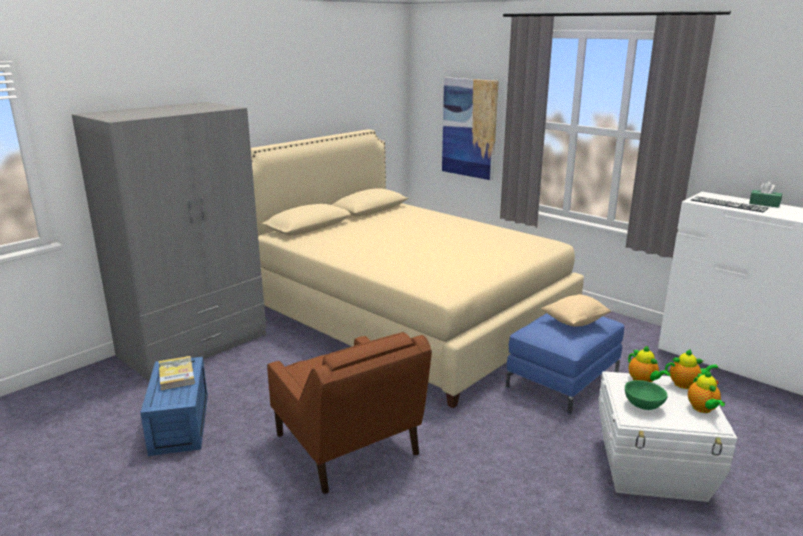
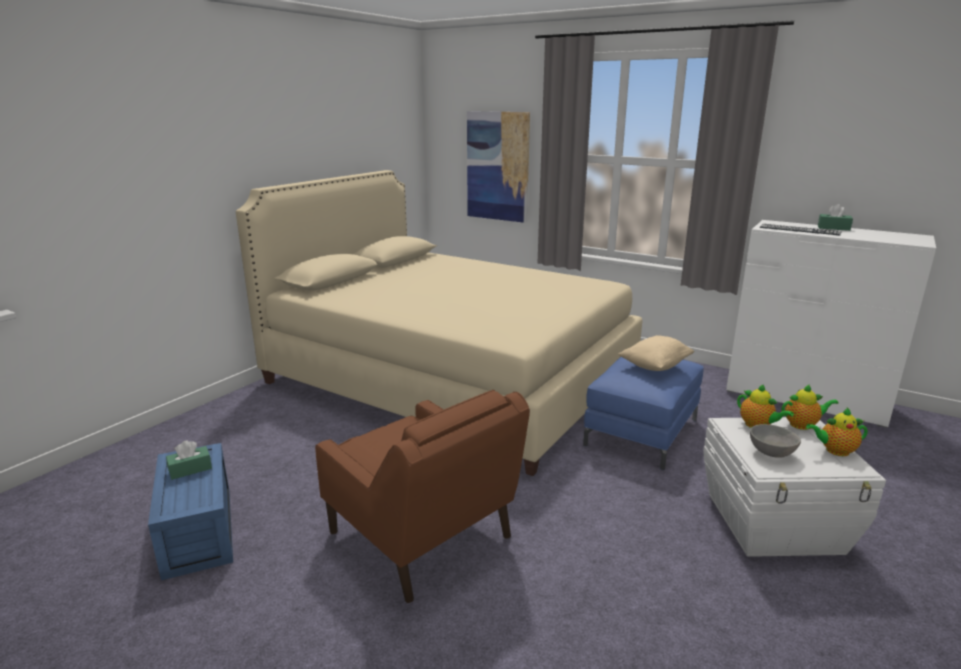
camera: 10 degrees left, 0 degrees up
grey wardrobe [72,102,266,381] -> none
book [159,356,195,390] -> green tissue box [166,440,212,480]
green bowl [625,380,668,410] -> grey bowl [750,424,801,457]
teapot [688,371,725,413] -> teapot turned 105 degrees clockwise [806,408,868,456]

